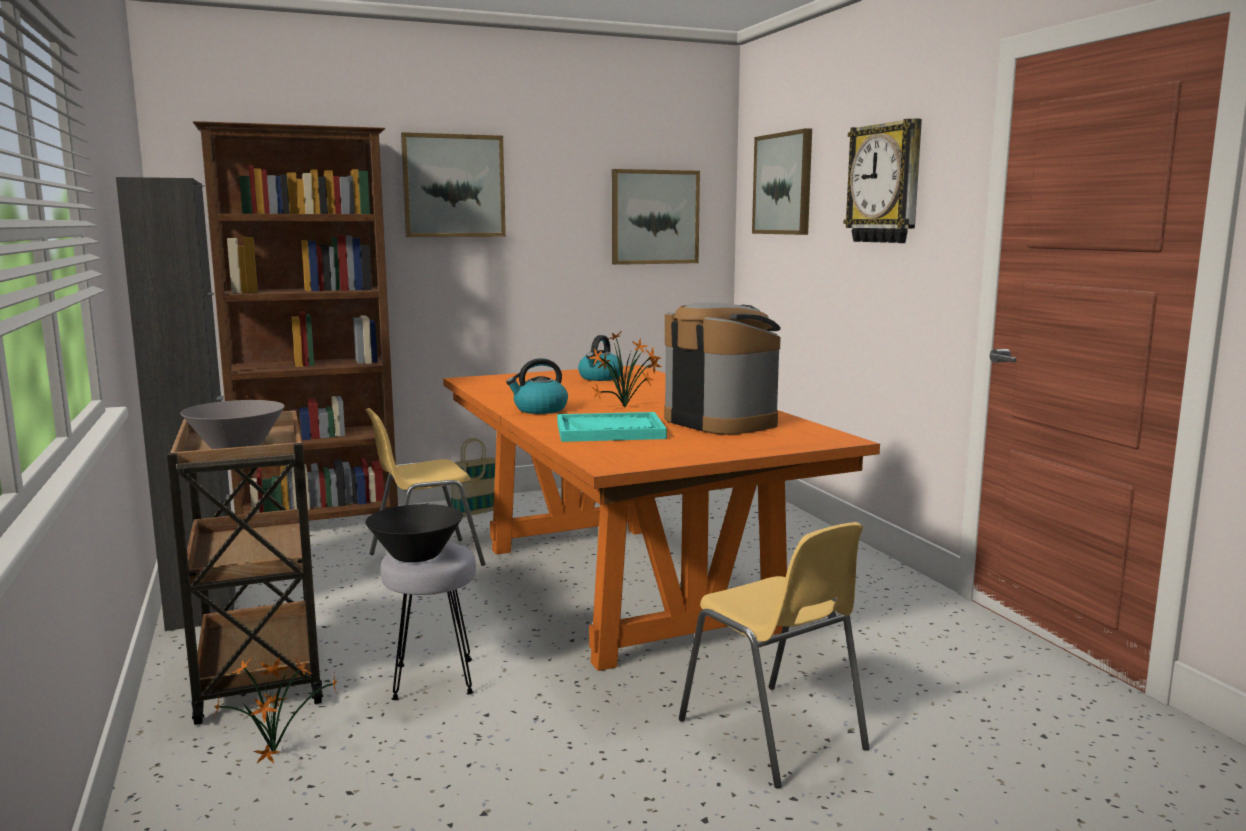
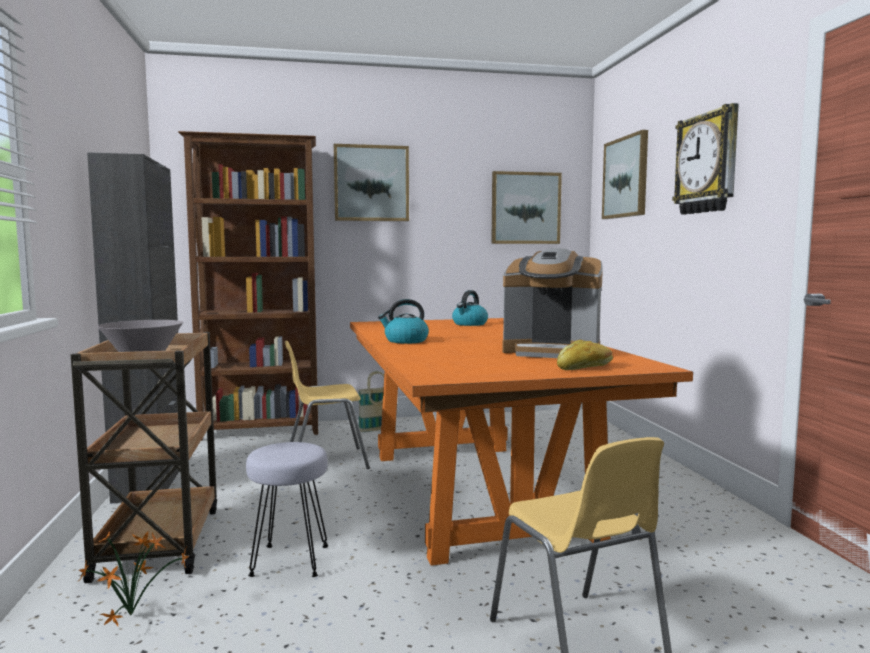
camera: 10 degrees right, 5 degrees down
black bowl [365,504,463,562] -> none
turquoise tray [557,412,667,442] -> none
potted plant [589,332,661,407] -> none
coffee machine [664,302,781,435] -> coffee machine turned 135 degrees clockwise [502,248,603,358]
none -> bread [557,339,613,370]

